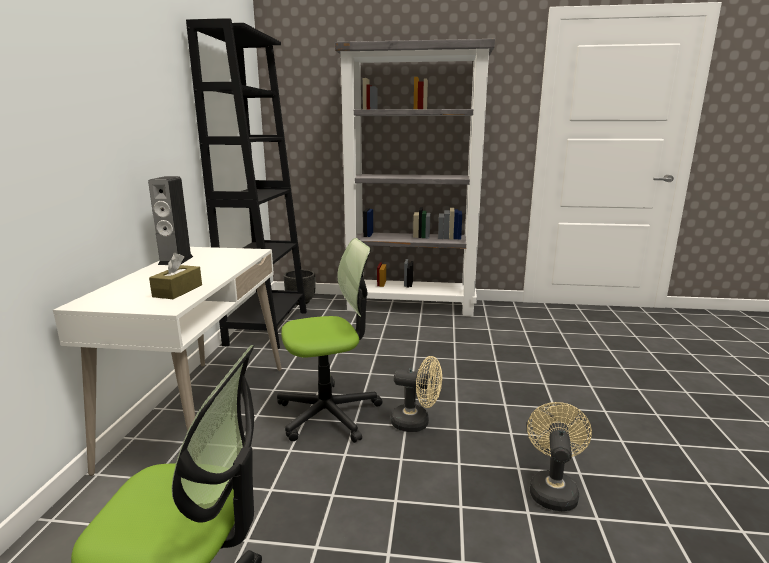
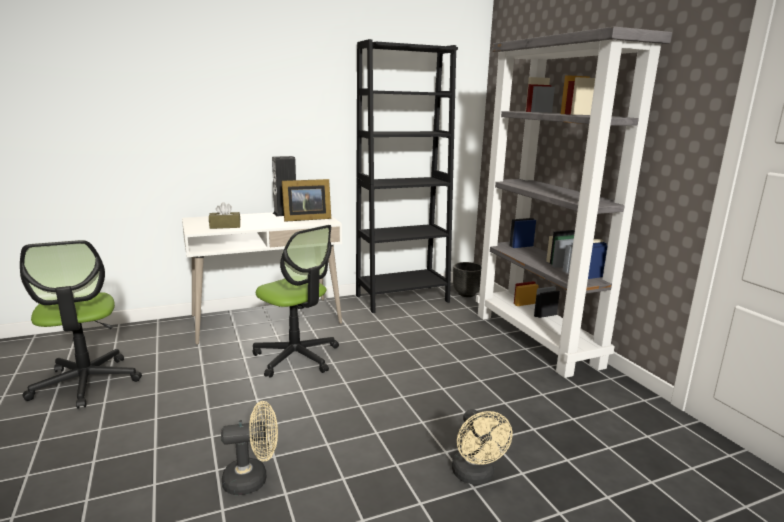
camera: 60 degrees right, 0 degrees up
beige fan [391,356,442,432] -> beige fan moved to [452,409,513,484]
none -> picture frame [282,179,331,222]

